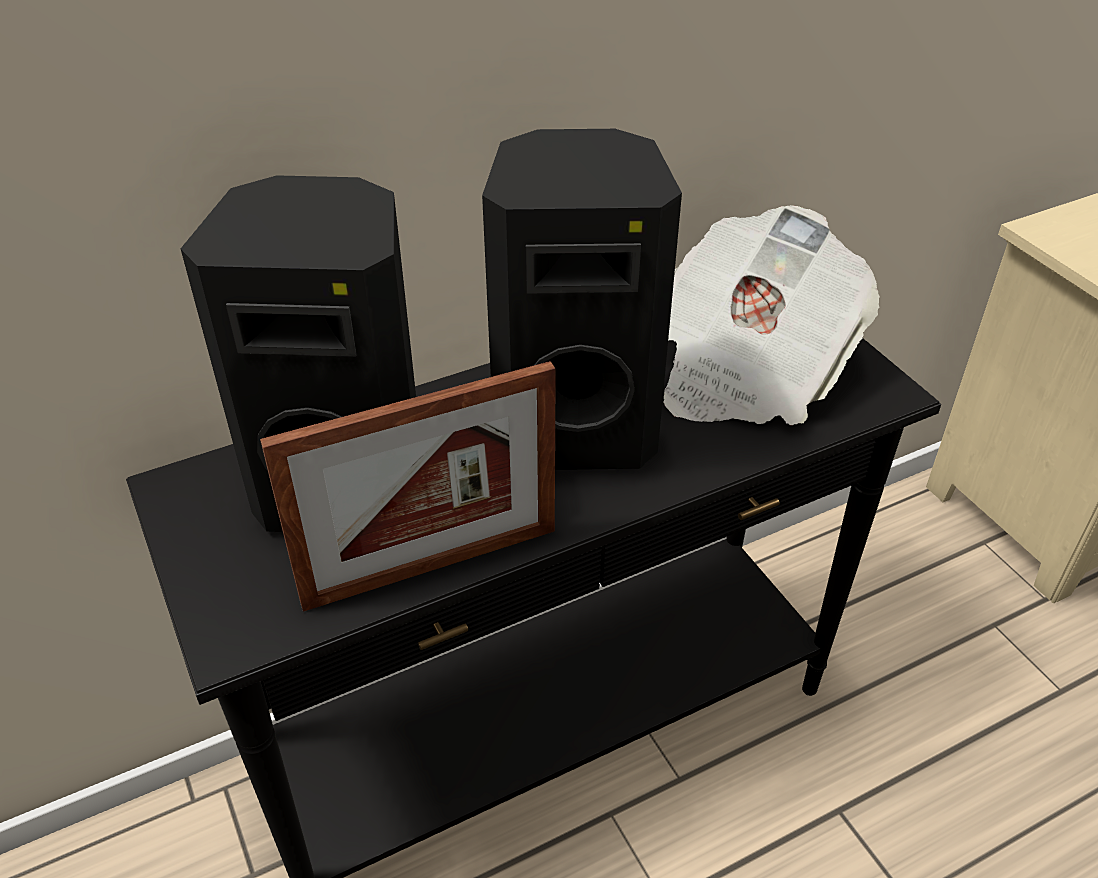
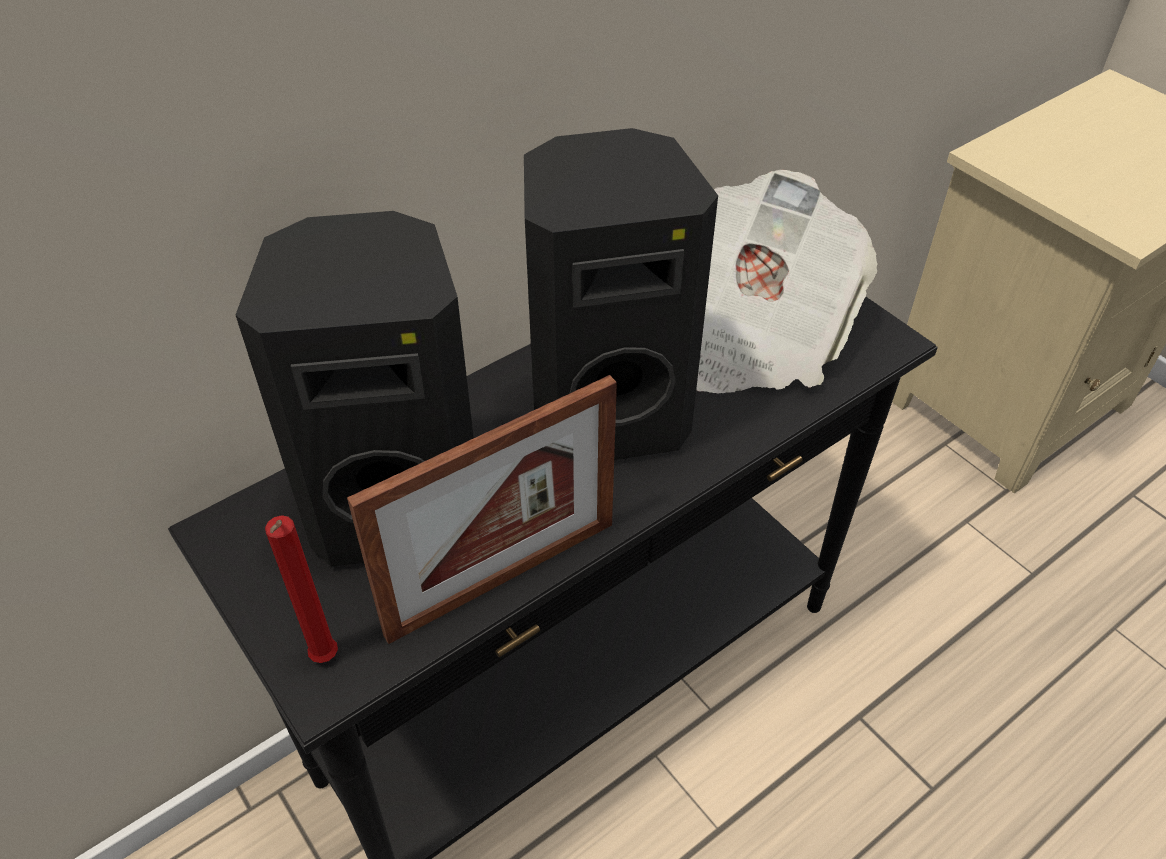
camera: 10 degrees left, 5 degrees up
none -> red candle [265,515,338,663]

